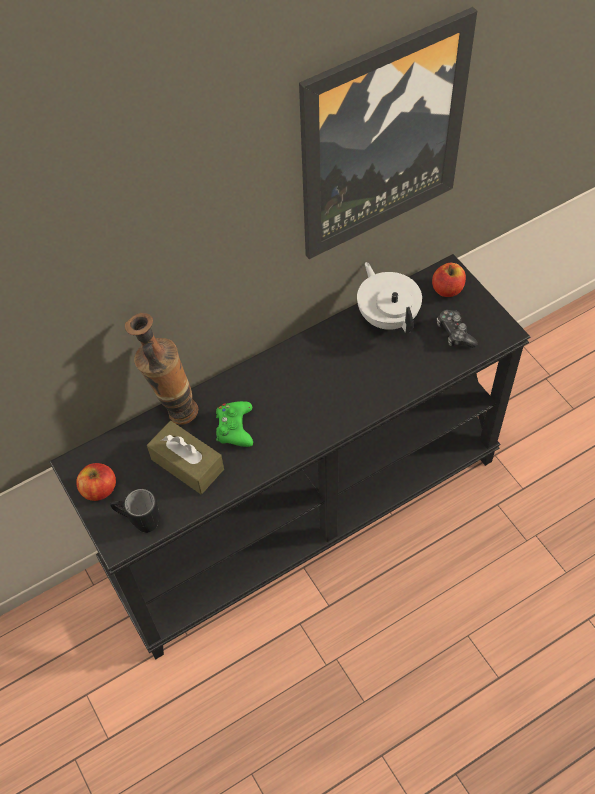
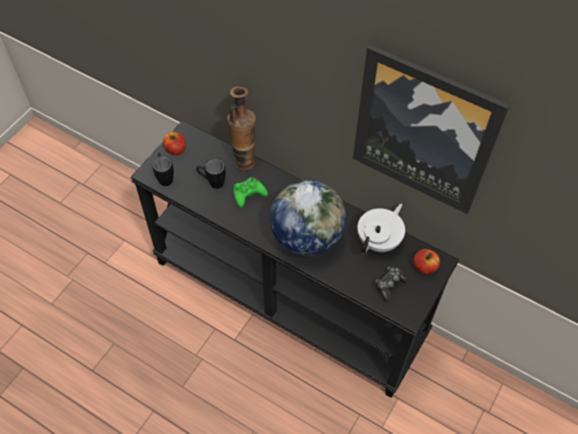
camera: 60 degrees right, 0 degrees up
brown tissue box [147,421,224,494] -> black mug [196,159,226,189]
none -> globe [270,180,346,256]

